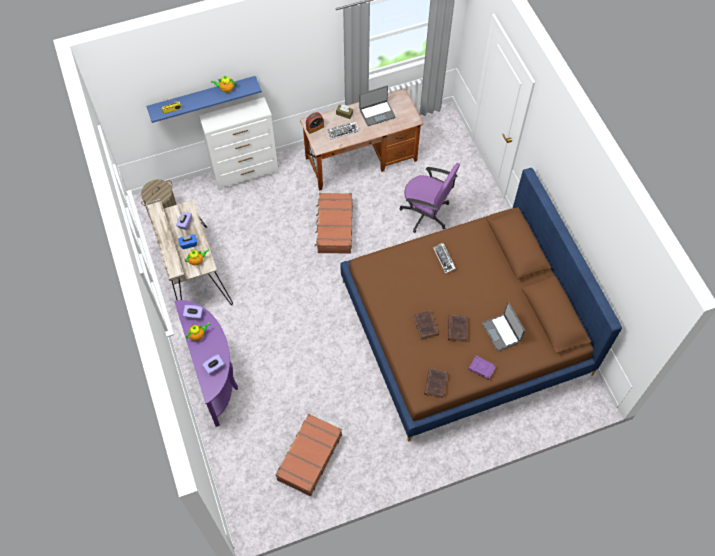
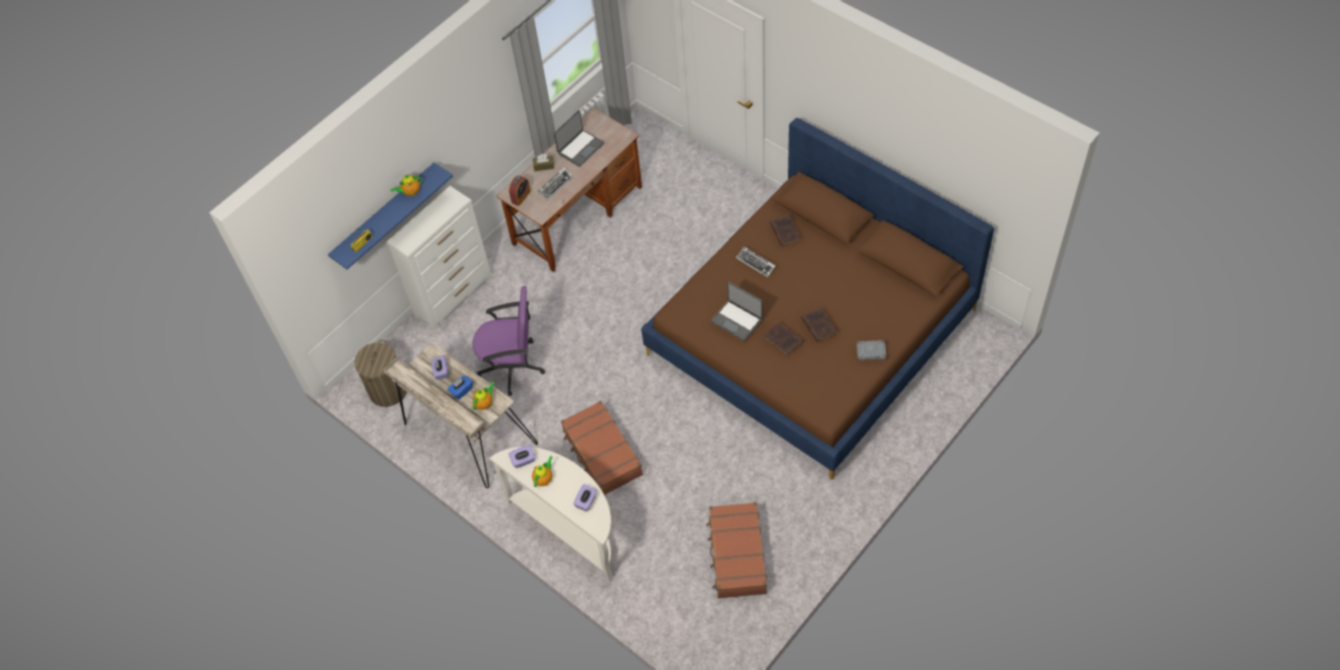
camera: 25 degrees left, 5 degrees down
purple console table [174,300,238,427] -> white console table [490,447,614,582]
brown suitcase [315,193,353,254] -> brown suitcase moved to [561,401,643,495]
purple office chair [399,163,460,233] -> purple office chair moved to [472,286,545,396]
brown book [424,368,448,398] -> brown book moved to [770,215,802,247]
purple book [468,356,496,380] -> grey book [857,340,886,360]
laptop [482,302,525,351] -> laptop moved to [711,281,763,341]

